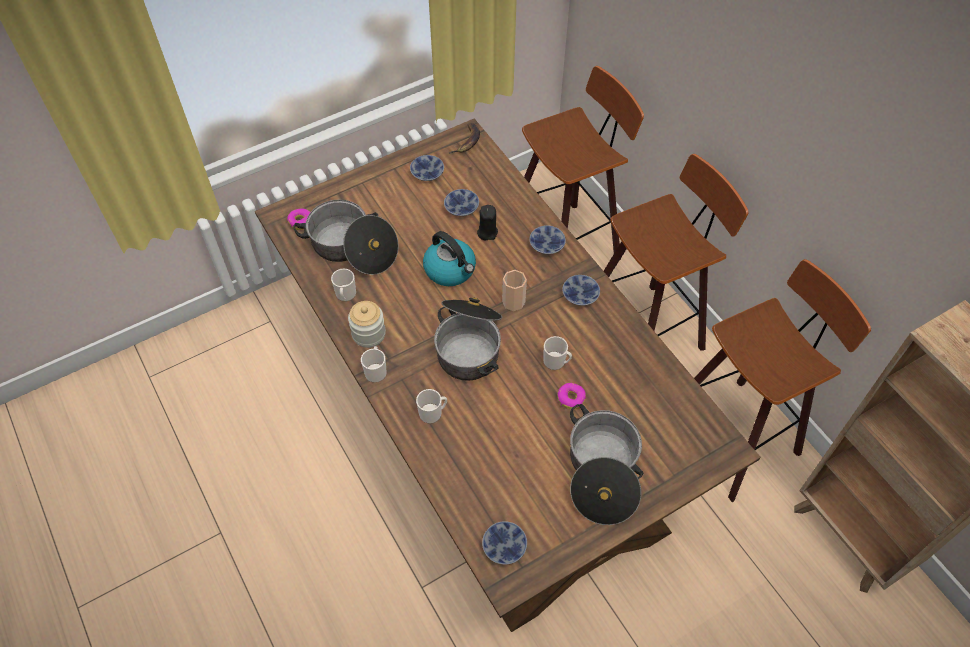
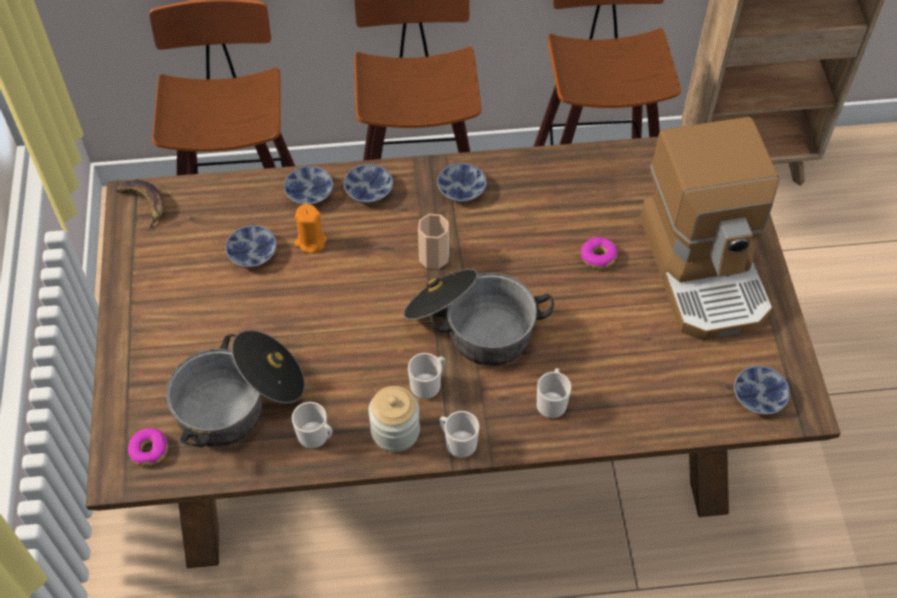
camera: 65 degrees left, 0 degrees up
bowl [410,155,444,181] -> bowl moved to [284,166,333,205]
kettle [423,231,476,286] -> none
black candle [477,205,498,241] -> orange candle [294,204,327,253]
mug [543,336,572,370] -> mug moved to [408,353,445,399]
cooking pot [570,404,643,525] -> coffee machine [640,117,779,341]

